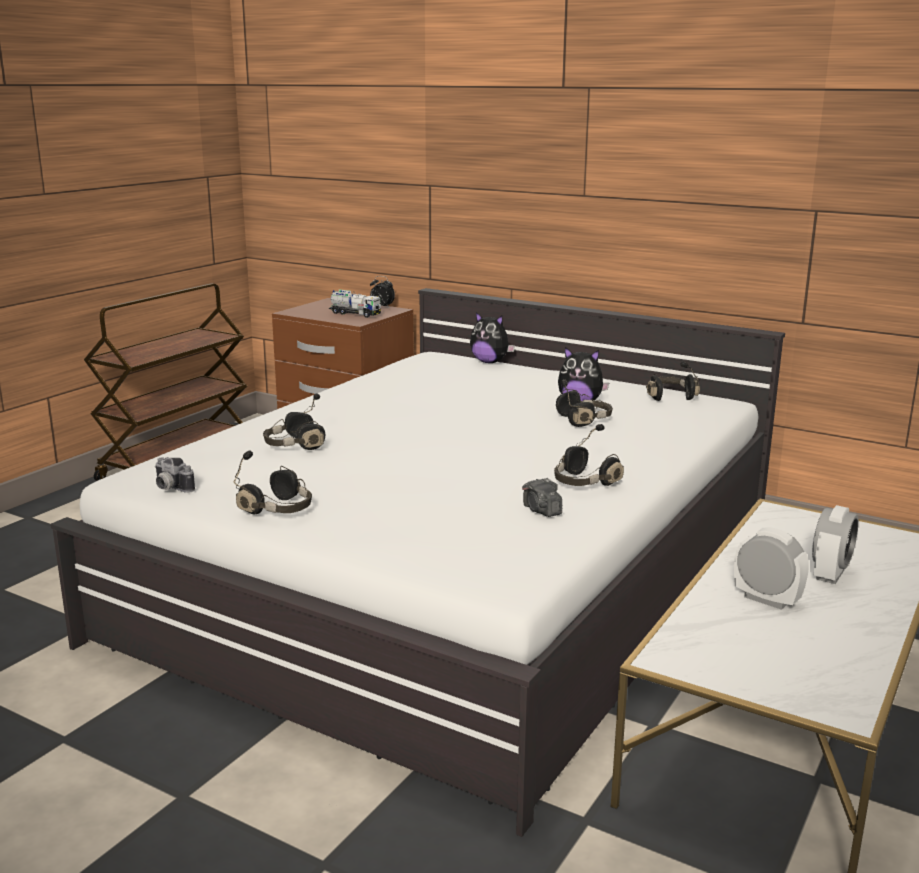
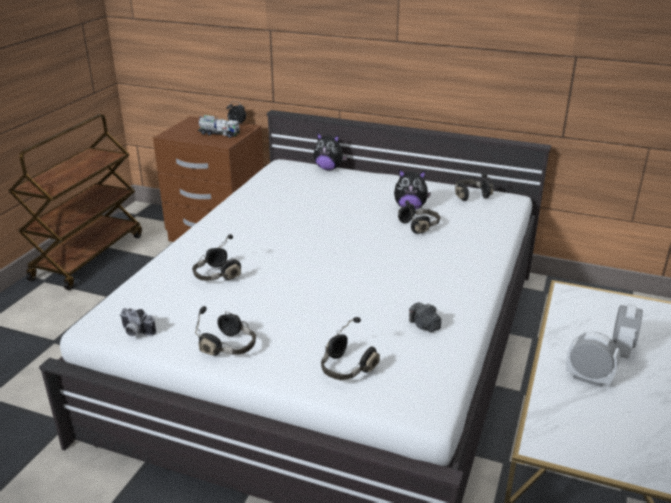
camera: 10 degrees left, 10 degrees up
black headphones [554,424,624,486] -> black headphones moved to [321,317,380,380]

